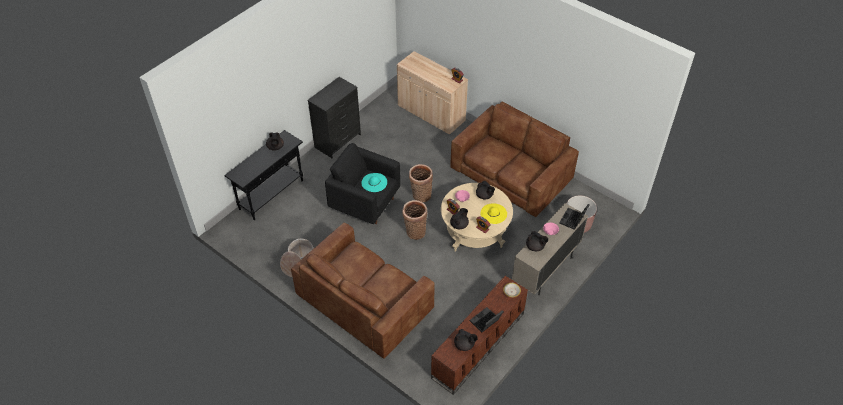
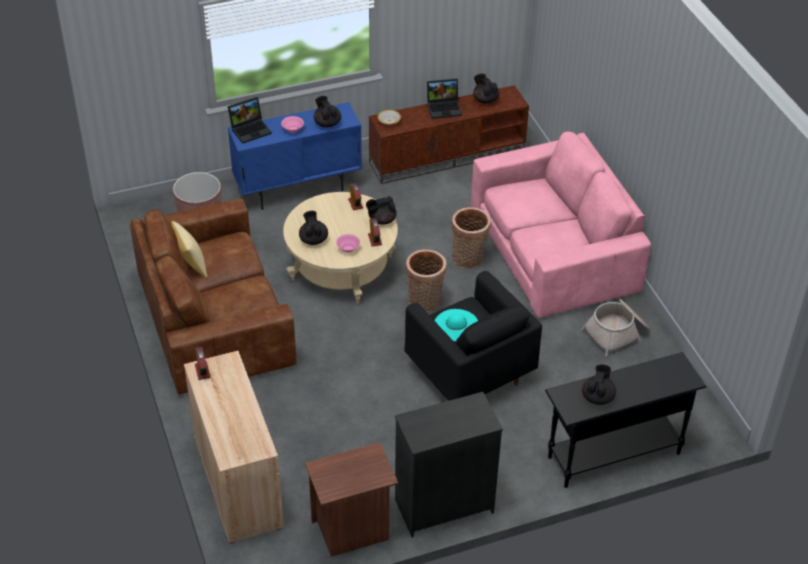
camera: 150 degrees left, 5 degrees down
brown sofa [291,222,435,359] -> pink sofa [471,132,651,318]
basket [409,164,433,202] -> basket moved to [451,207,491,269]
yellow hat [480,203,507,224] -> none
beige cabinet [512,203,588,295] -> blue cabinet [228,102,362,210]
none -> pillow [171,221,207,278]
none -> brown nightstand [305,442,398,557]

